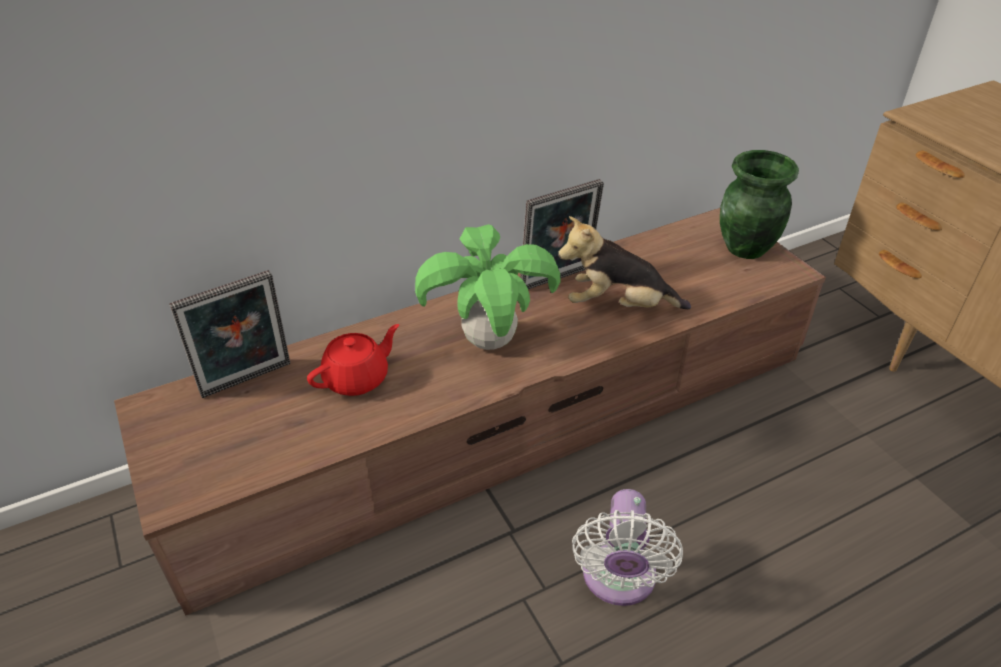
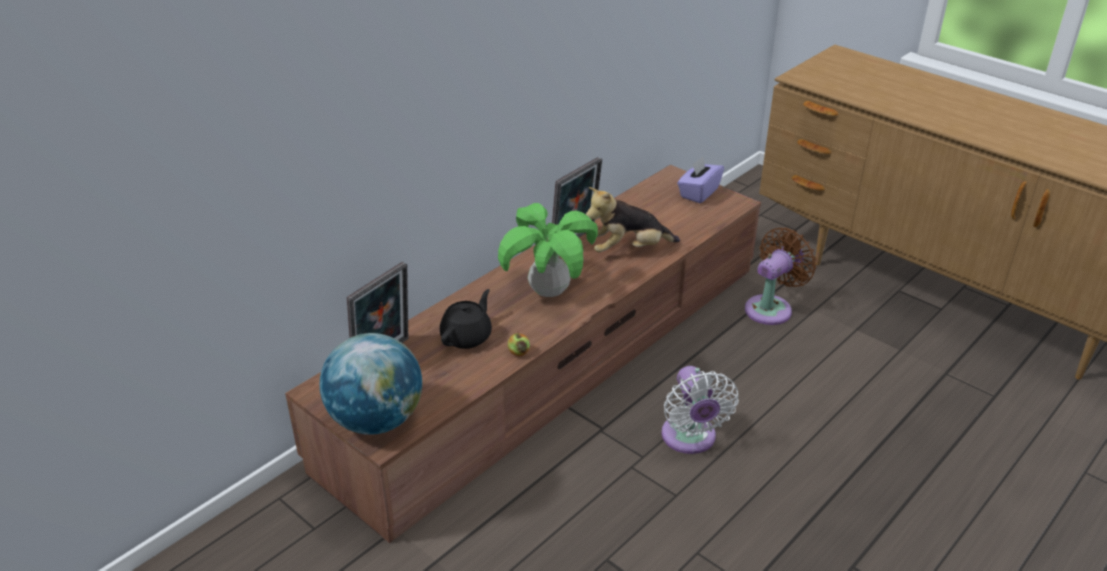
camera: 20 degrees left, 5 degrees down
red teapot [307,324,399,396] -> black teapot [440,289,492,349]
green vase [720,150,799,259] -> purple tissue box [677,157,724,203]
none -> globe [319,333,422,435]
none -> apple [508,333,530,356]
none -> brown fan [745,227,816,325]

